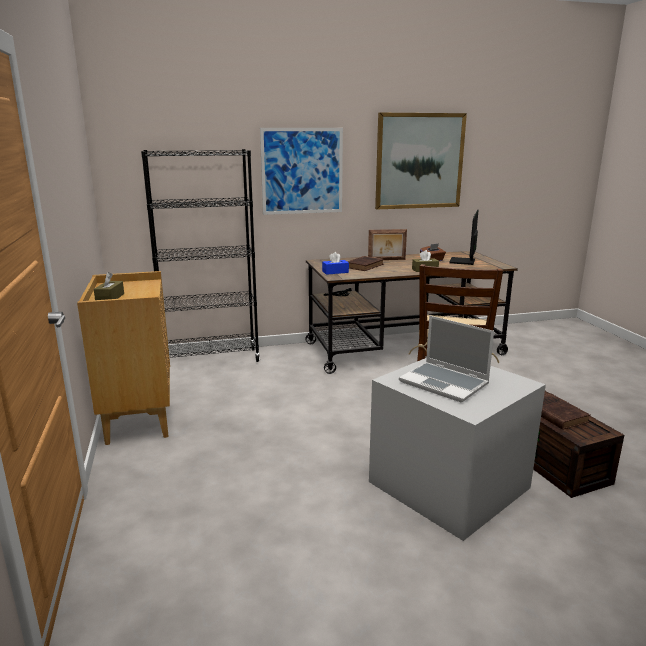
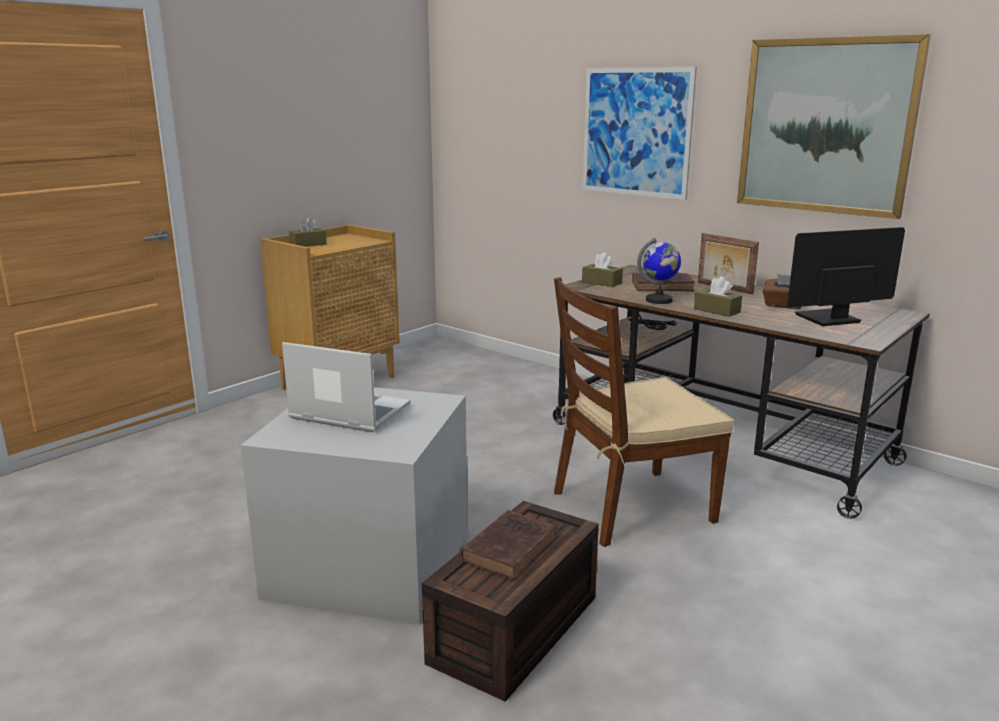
camera: 55 degrees right, 0 degrees up
black bookcase [141,149,260,362] -> none
blue tissue box [322,252,349,275] -> brown tissue box [582,252,623,287]
laptop [399,315,494,402] -> laptop turned 105 degrees clockwise [282,342,411,432]
none -> globe [637,238,681,304]

